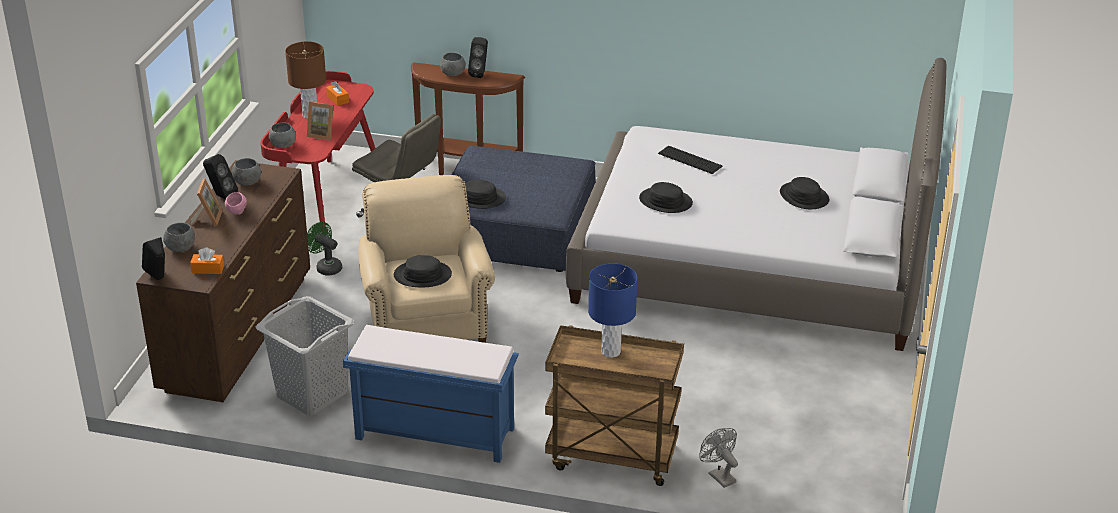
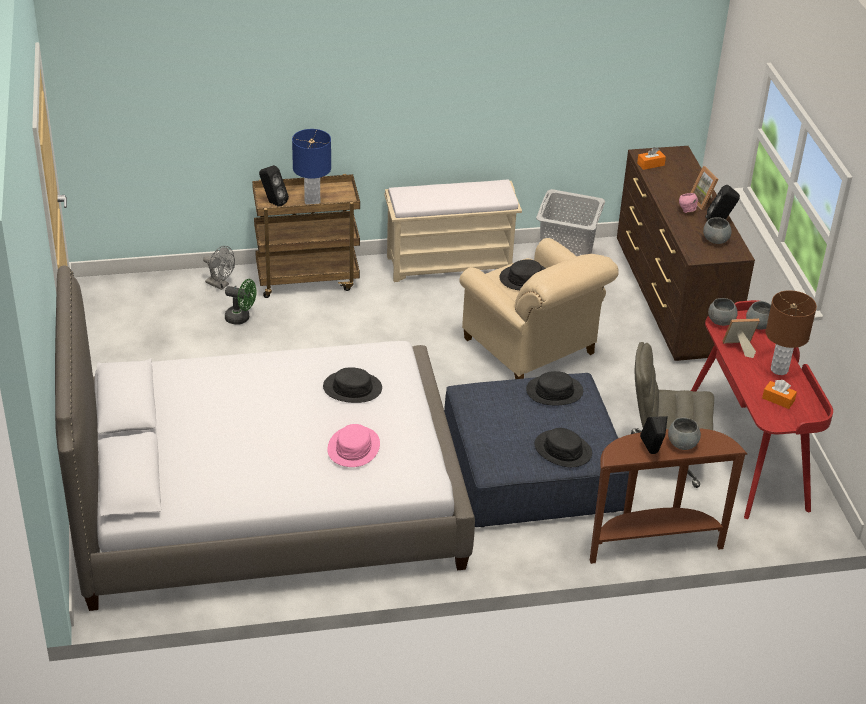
camera: 155 degrees right, 5 degrees up
black speaker [142,237,165,280] -> black speaker moved to [259,165,289,206]
grey bowl [163,223,195,252] -> grey bowl moved to [708,298,738,326]
green fan [307,222,342,276] -> green fan moved to [225,279,256,325]
blue bench [343,325,518,463] -> beige bench [384,179,522,282]
keyboard [658,146,723,174] -> pink hat [327,424,380,467]
black hat [780,177,829,209] -> black hat moved to [535,428,592,467]

